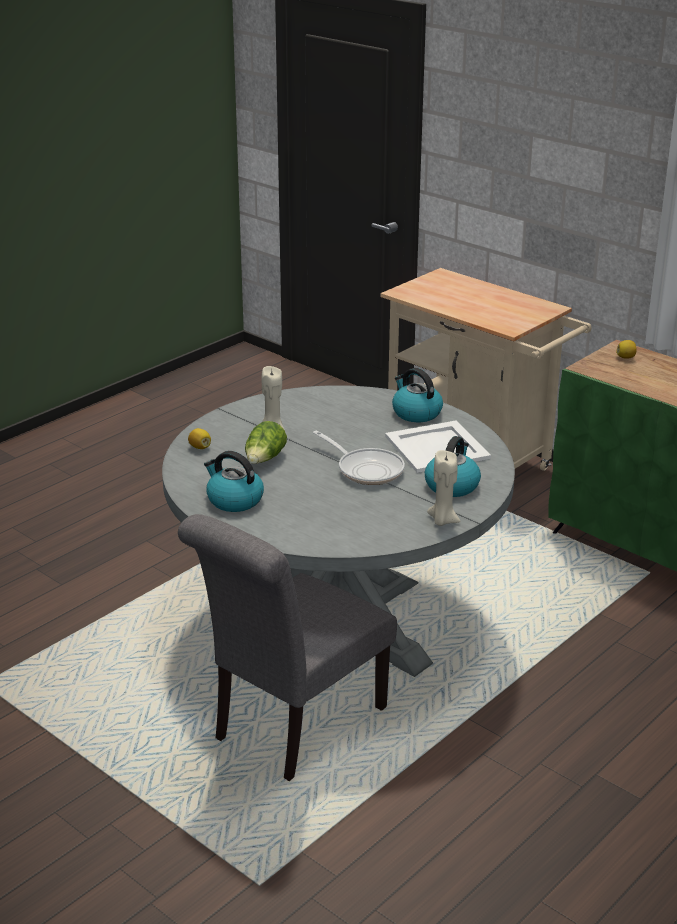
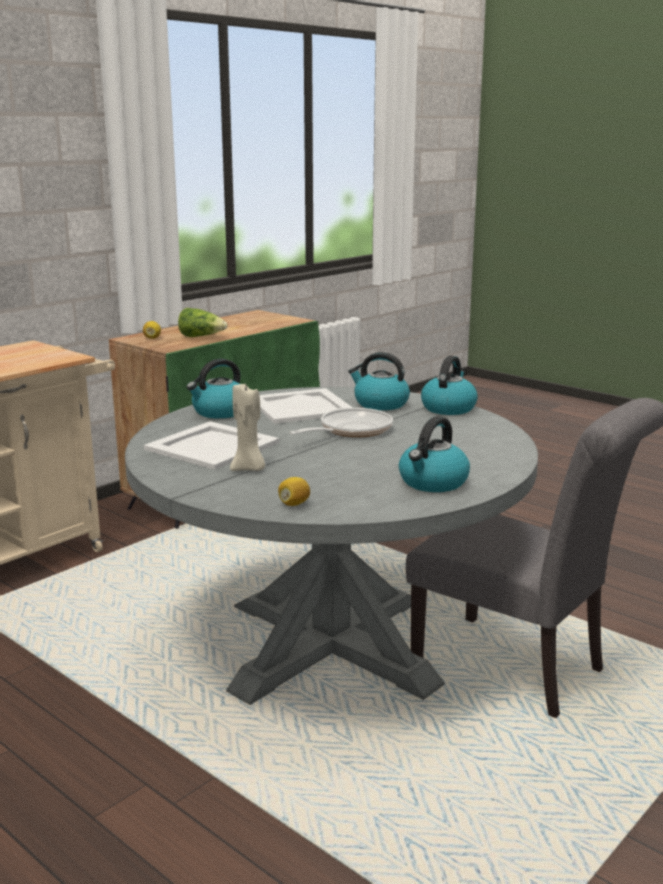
camera: 90 degrees left, 10 degrees down
lettuce [245,421,287,464] -> lettuce moved to [178,308,227,337]
beige candle [427,450,461,526] -> kettle [421,356,478,415]
none -> white tray [144,421,279,470]

